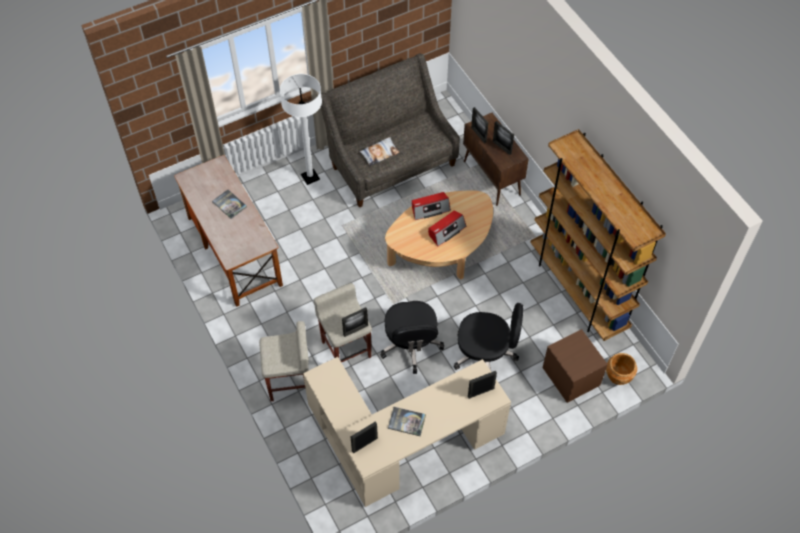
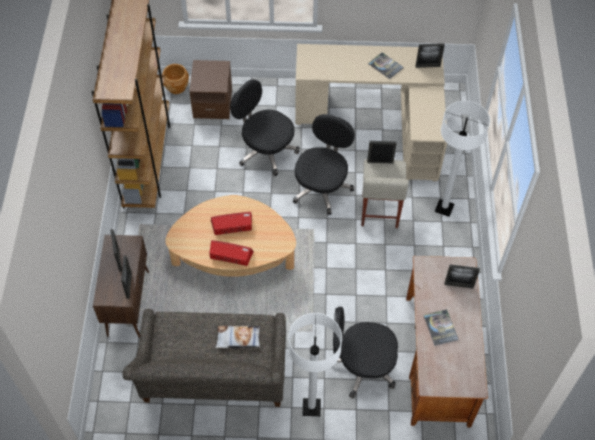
camera: 150 degrees left, 0 degrees up
beige stool [259,321,309,401] -> white floor lamp [435,101,490,217]
picture frame [468,371,497,399] -> picture frame moved to [445,265,480,288]
none -> black office chair [333,307,398,398]

